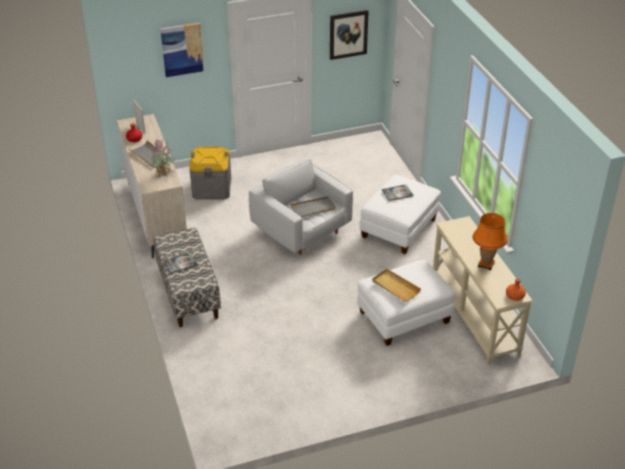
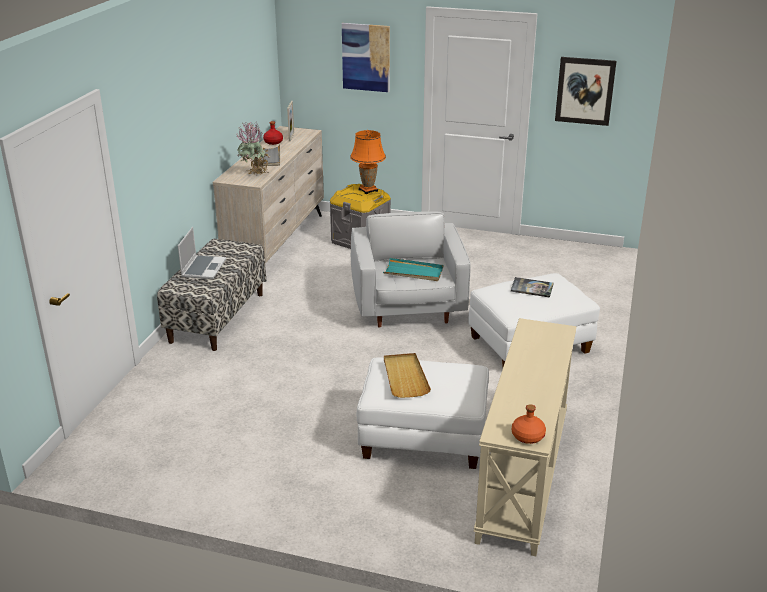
camera: 35 degrees right, 10 degrees down
book [163,253,198,274] -> laptop [178,227,226,279]
grey tray [291,196,336,217] -> turquoise tray [383,258,443,281]
orange table lamp [473,213,508,270] -> orange table lamp moved to [350,130,386,194]

